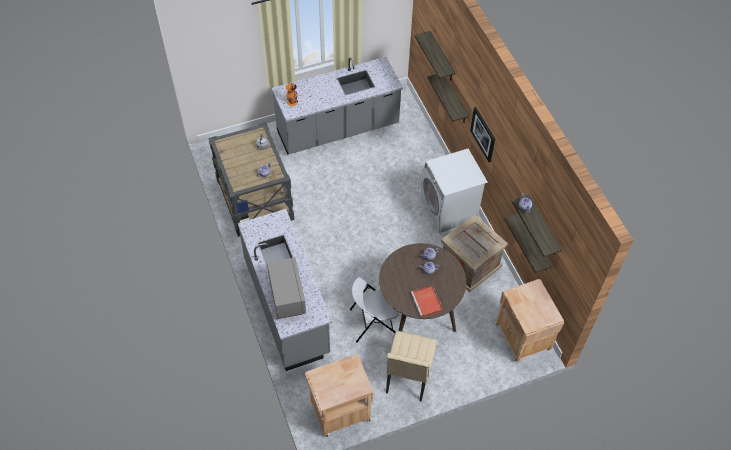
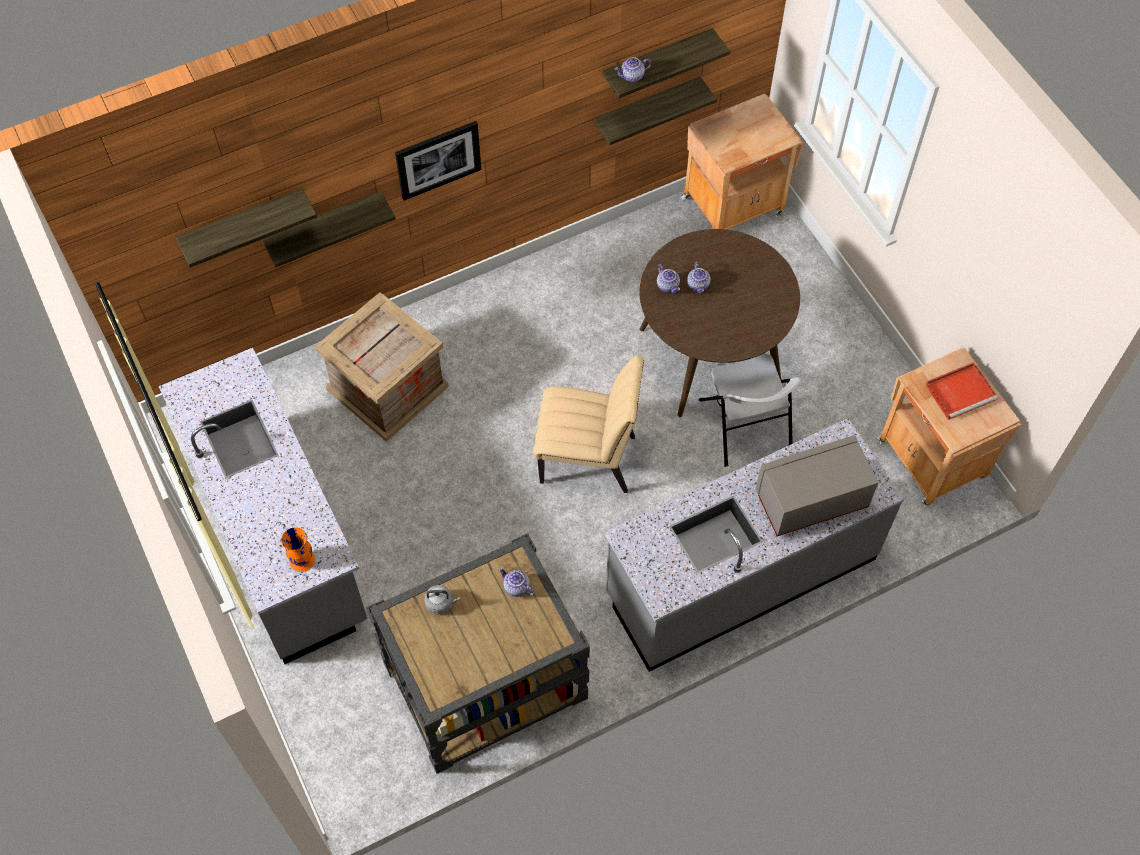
camera: 95 degrees left, 5 degrees up
beige chair [386,331,437,402] -> beige chair moved to [533,355,644,493]
red tray [411,285,443,317] -> red tray moved to [925,362,998,420]
white washing machine [421,149,488,233] -> none
crate [441,214,508,292] -> crate moved to [315,292,449,442]

